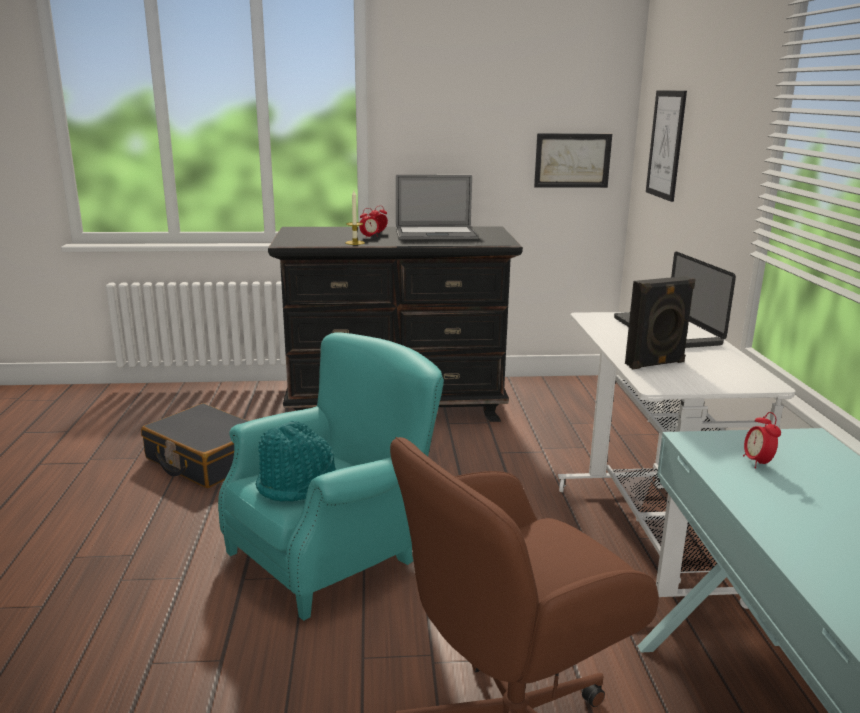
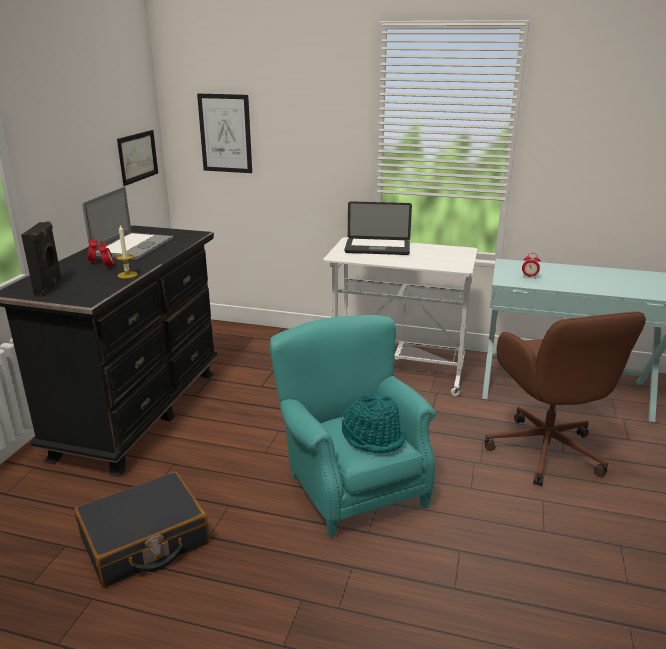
camera: 70 degrees left, 5 degrees up
black speaker [625,276,695,369] -> black speaker moved to [21,222,62,295]

